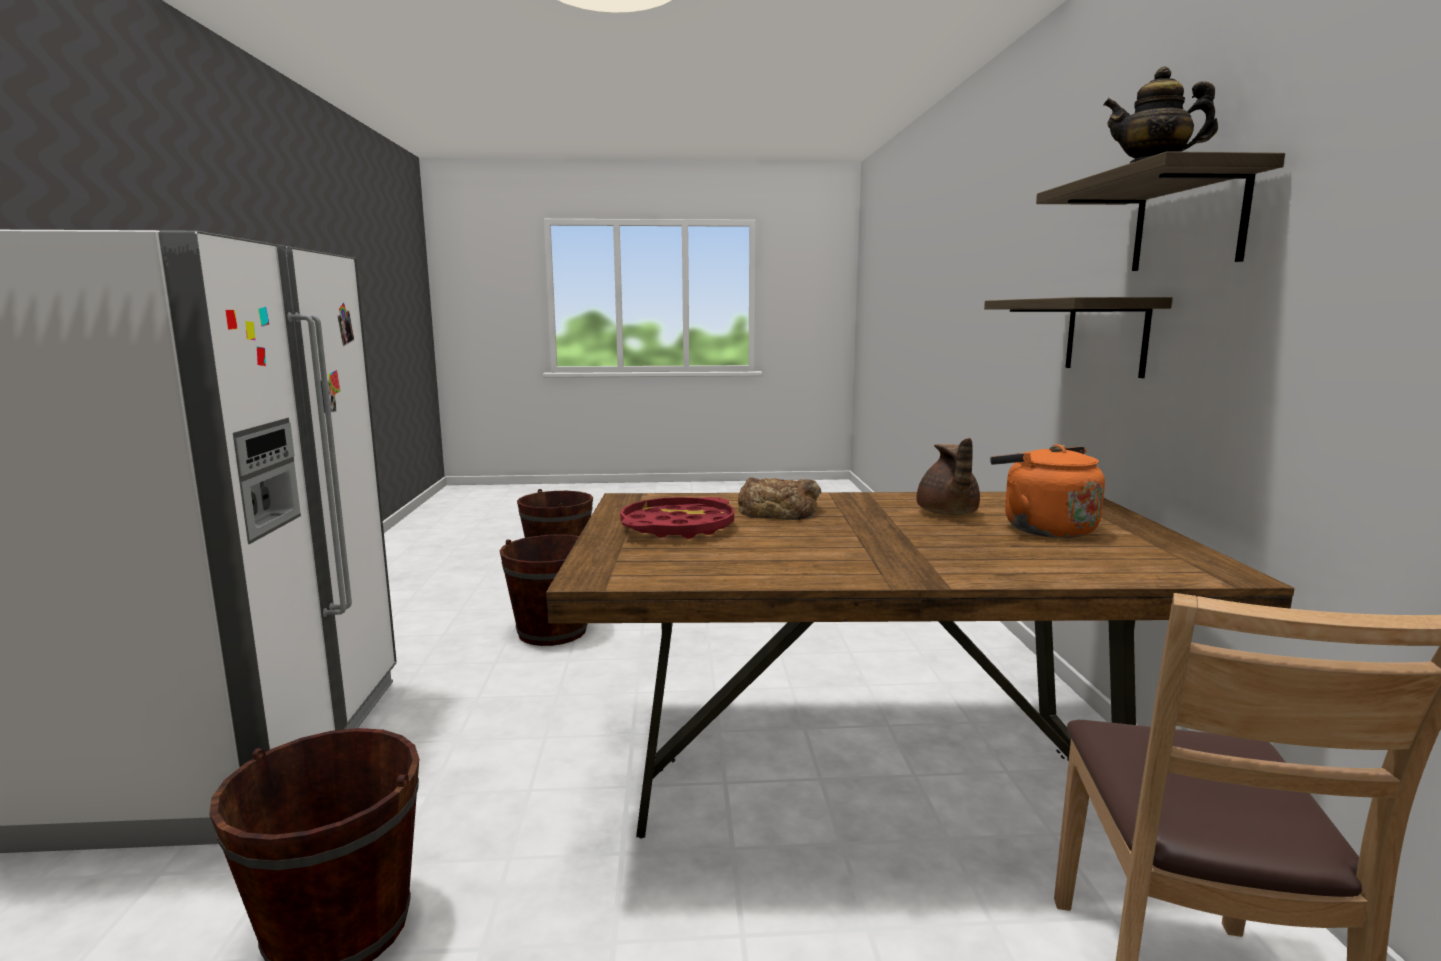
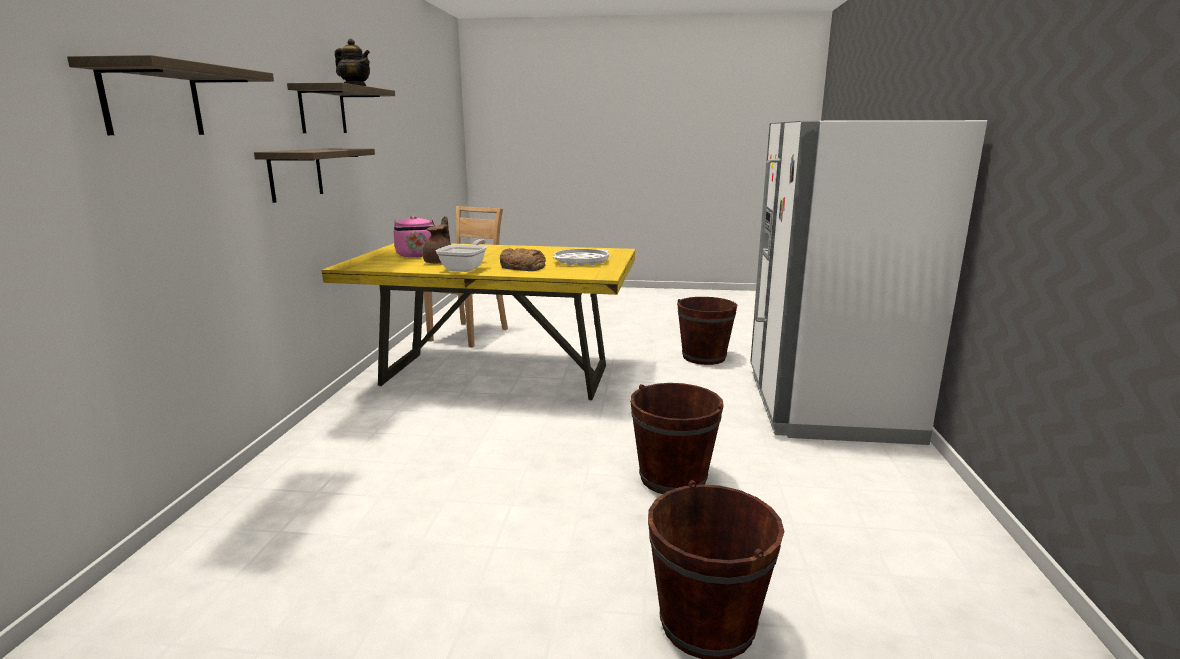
camera: 170 degrees left, 5 degrees up
brown dining table [546,492,1295,838] -> yellow dining table [321,243,635,401]
red tray [620,497,734,539] -> white tray [553,249,609,266]
orange kettle [990,444,1105,538] -> pink kettle [394,216,435,257]
none -> shelf [67,55,274,135]
none -> frying pan [435,239,487,272]

